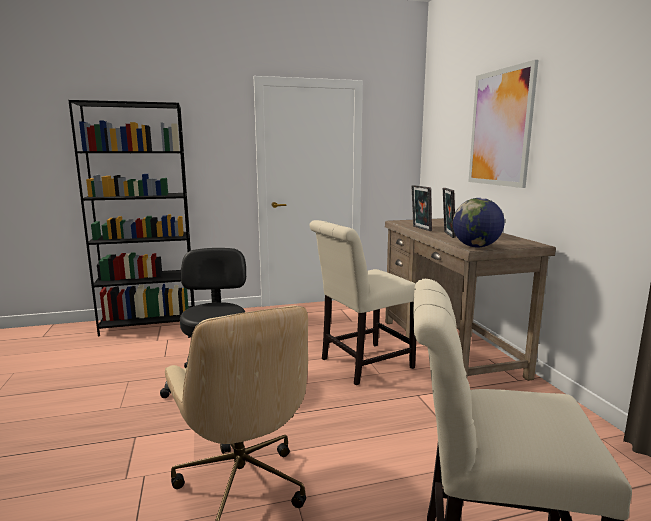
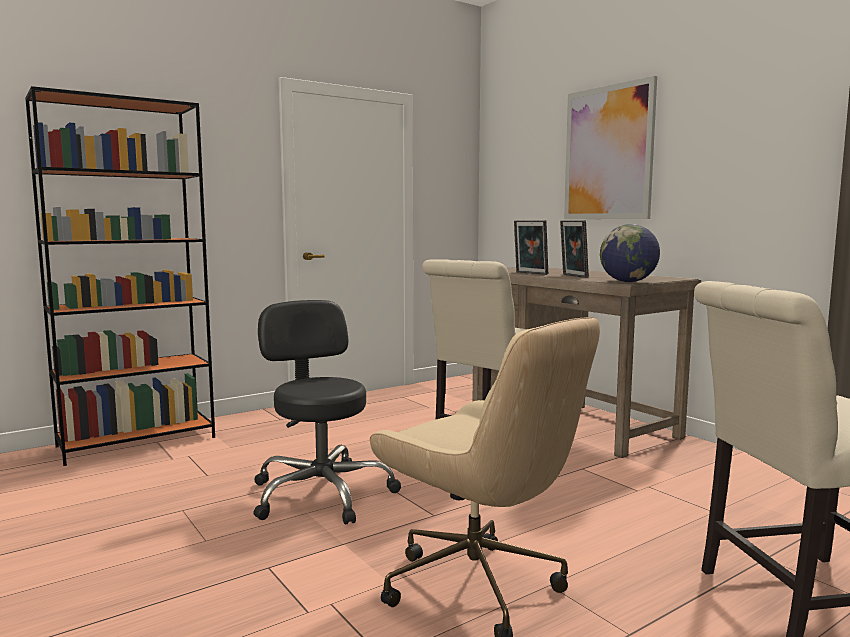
camera: 20 degrees left, 5 degrees down
black bookcase [68,100,195,337] -> orange bookcase [25,86,215,466]

